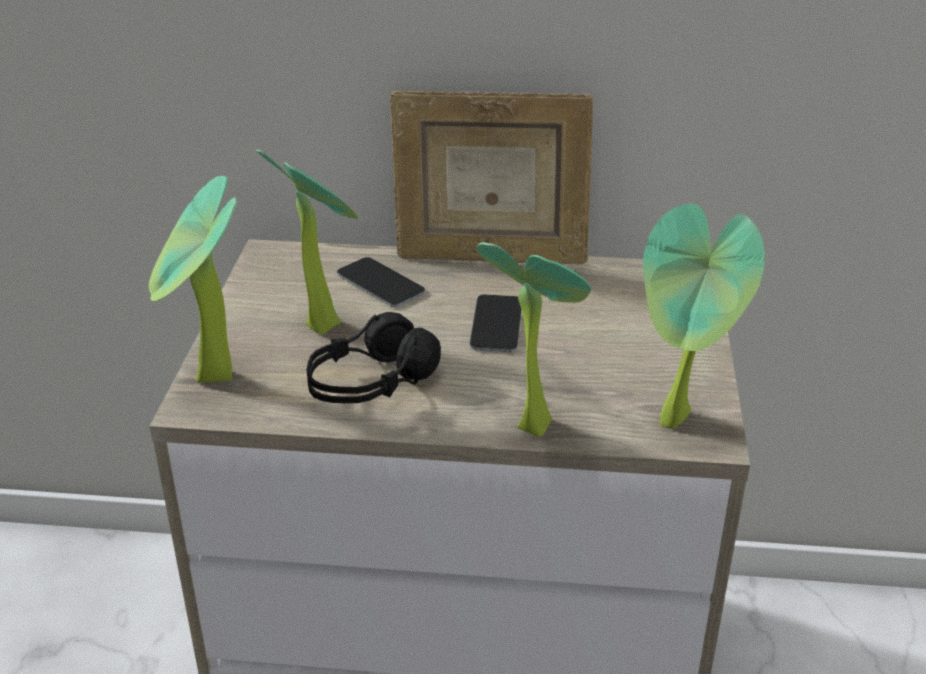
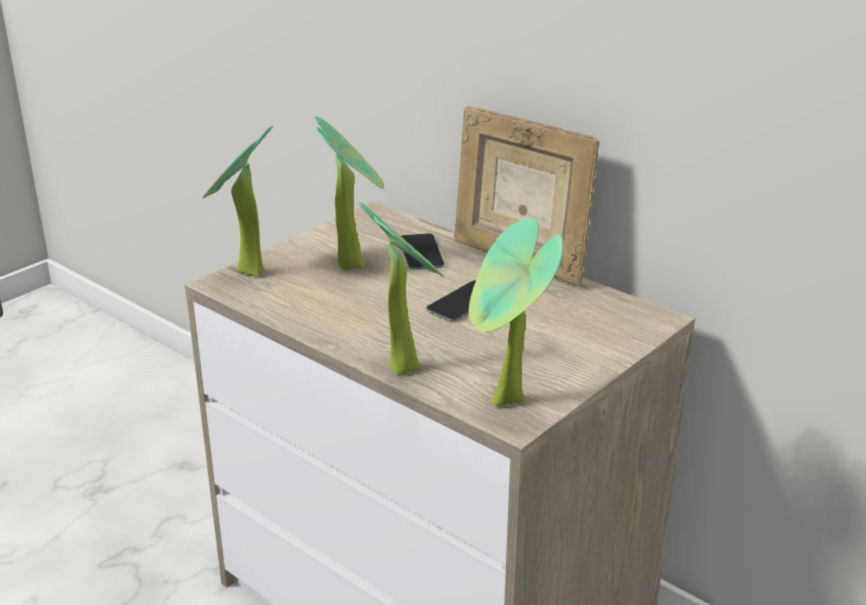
camera: 35 degrees right, 5 degrees down
black headphones [307,312,441,403] -> none

